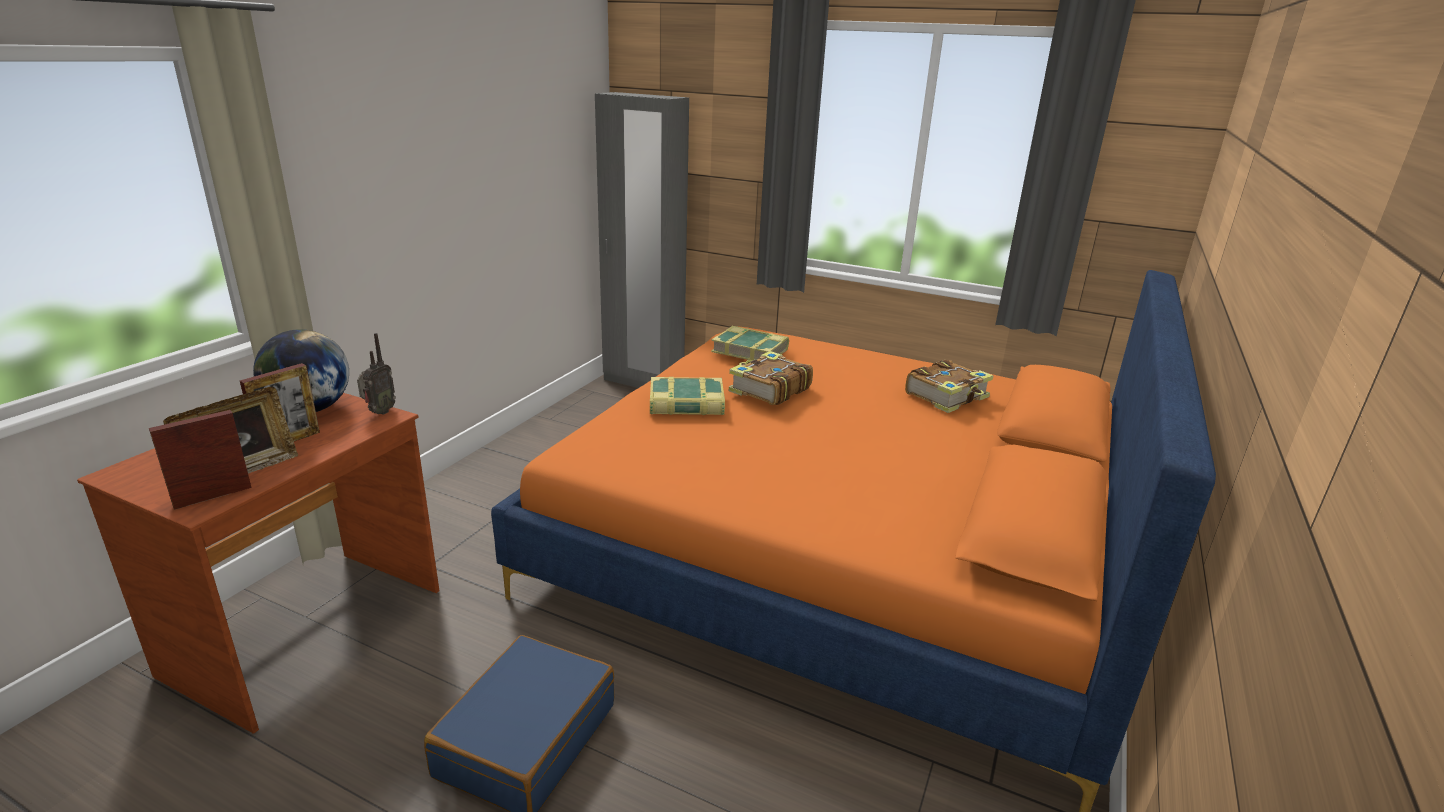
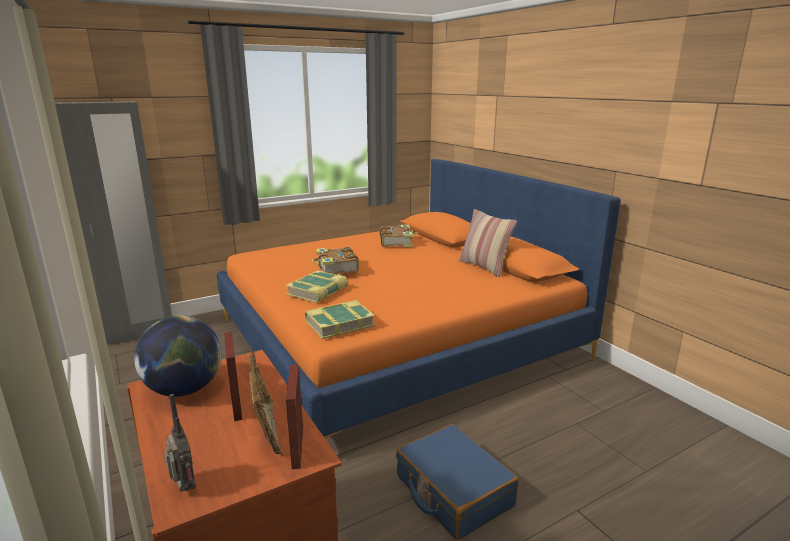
camera: 55 degrees left, 5 degrees down
radio [357,333,396,415] -> radio moved to [164,394,196,492]
book [711,326,789,361] -> book moved to [305,300,375,339]
none -> pillow [458,209,517,277]

